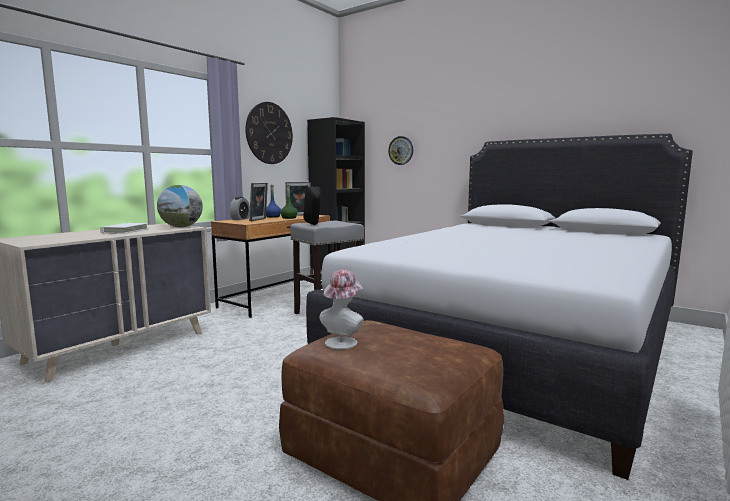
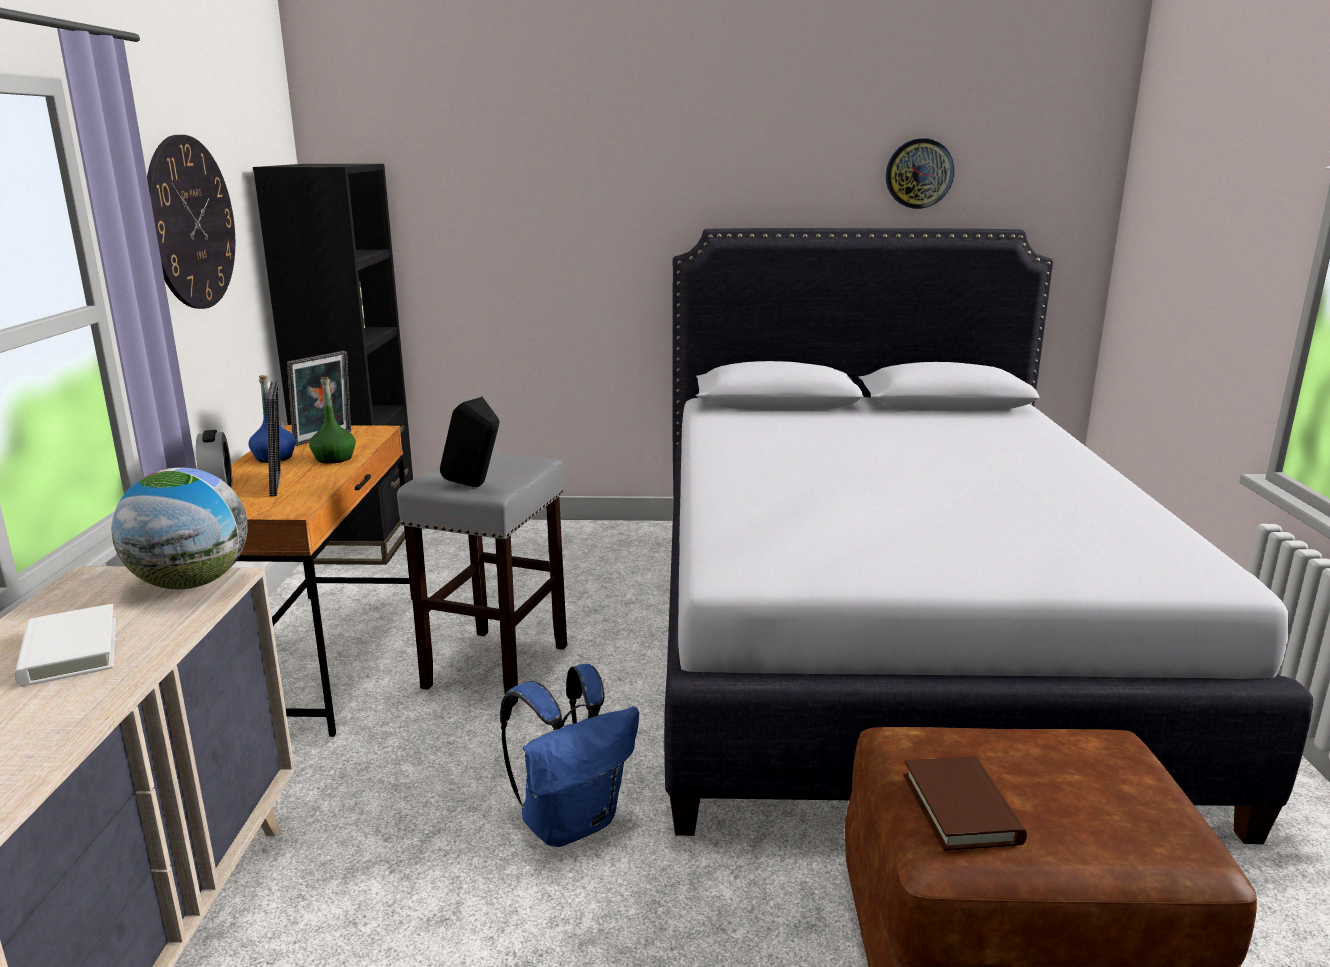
camera: 35 degrees left, 10 degrees up
hat [319,269,364,349] -> brown book [903,756,1027,851]
wall clock [388,136,413,165] -> wall clock moved to [886,138,954,209]
none -> blue backpack [500,664,639,847]

